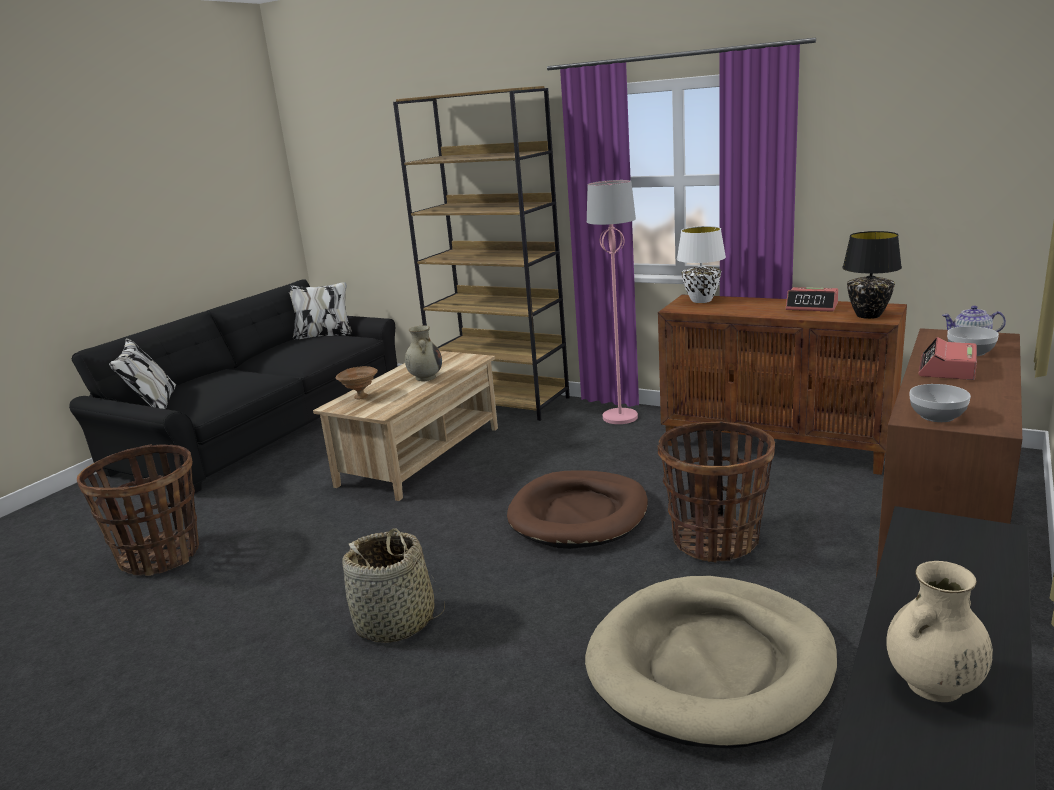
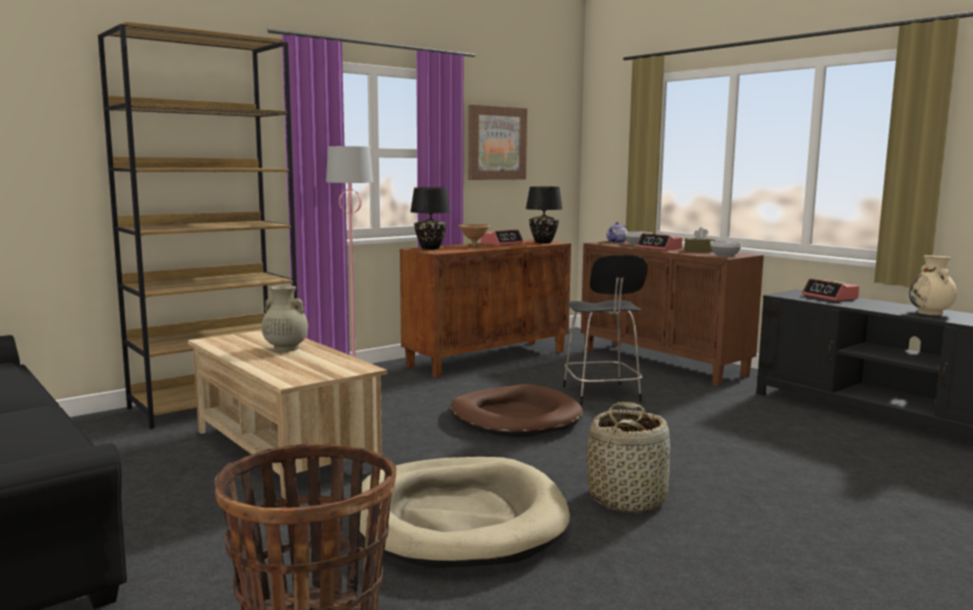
camera: 70 degrees left, 10 degrees down
brown bowl [335,366,378,400] -> brown bowl moved to [458,224,491,247]
beige dog bed [585,576,837,748] -> beige dog bed moved to [360,457,570,568]
basket [657,421,775,563] -> black stool [563,255,648,405]
white table lamp [677,226,726,303] -> black table lamp [410,187,450,250]
none -> picture [468,105,527,180]
none -> brown tissue box [684,227,716,252]
none -> alarm clock [802,278,859,301]

